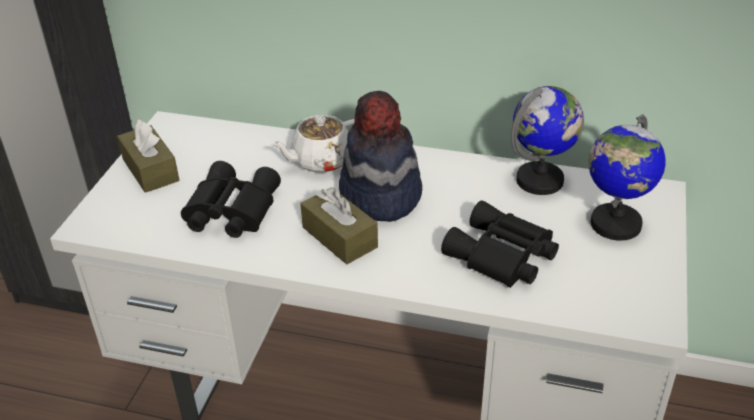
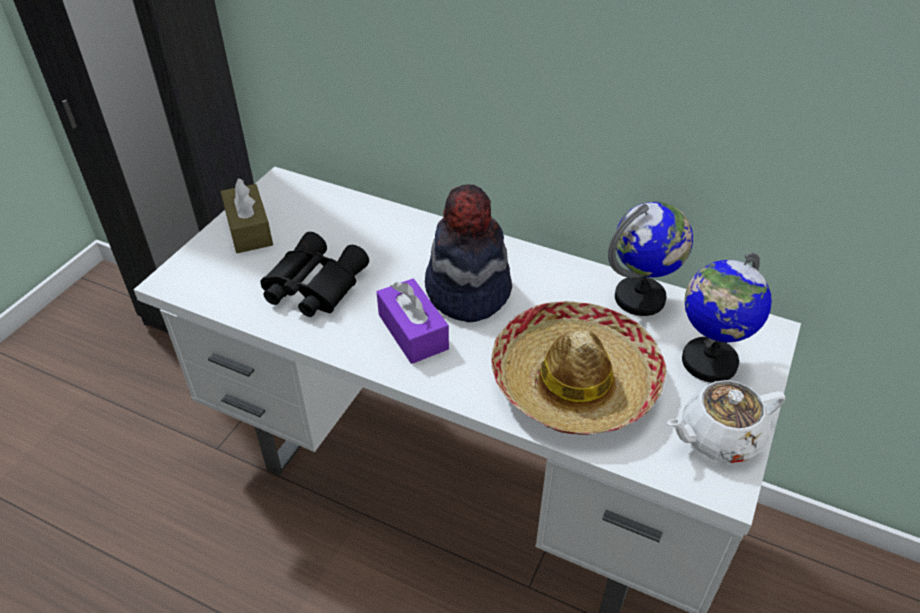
camera: 10 degrees right, 5 degrees up
white teapot [270,115,355,173] -> white teapot moved to [667,380,785,463]
brown tissue box [300,187,378,264] -> purple tissue box [377,278,449,364]
black binoculars [441,200,559,288] -> hat [491,301,667,435]

